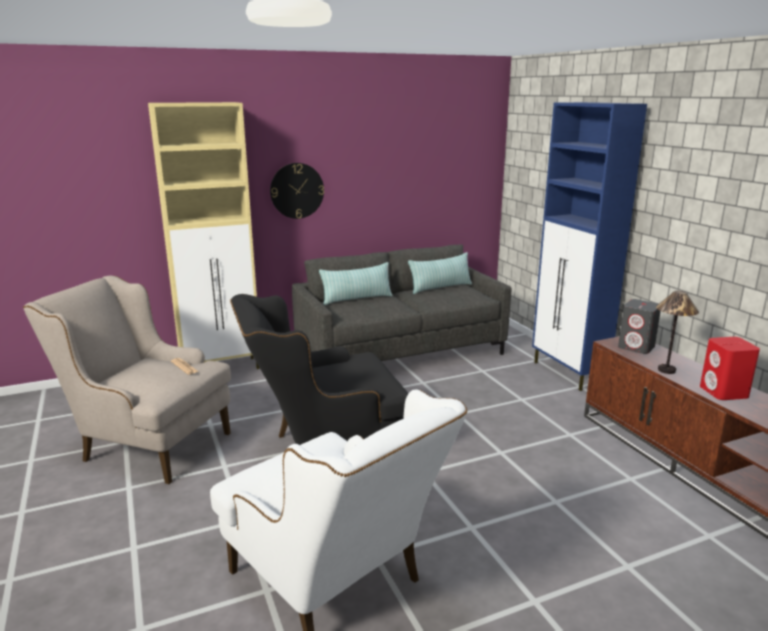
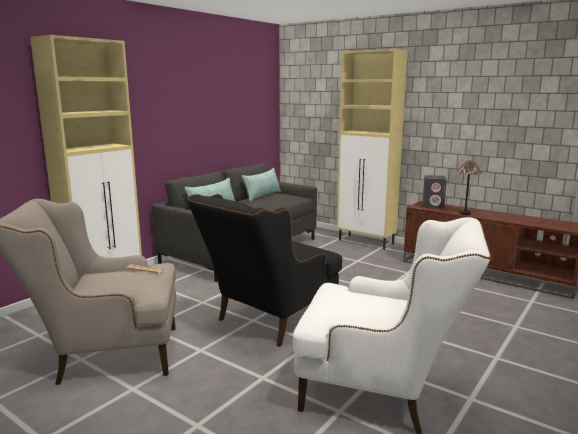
camera: 30 degrees left, 5 degrees down
wall clock [270,163,324,219] -> none
blue cabinet [532,102,647,391] -> beige cabinet [337,49,408,250]
red speaker [700,337,760,400] -> none

